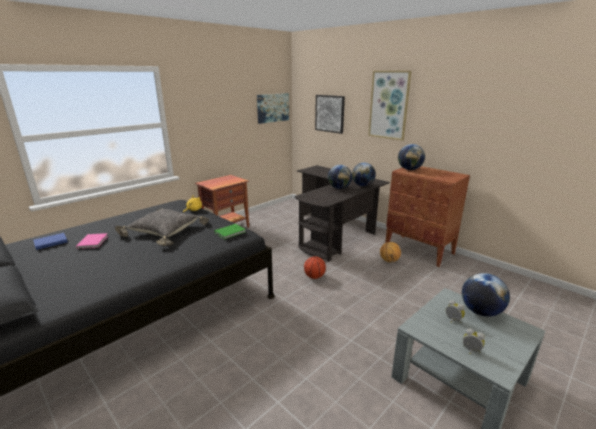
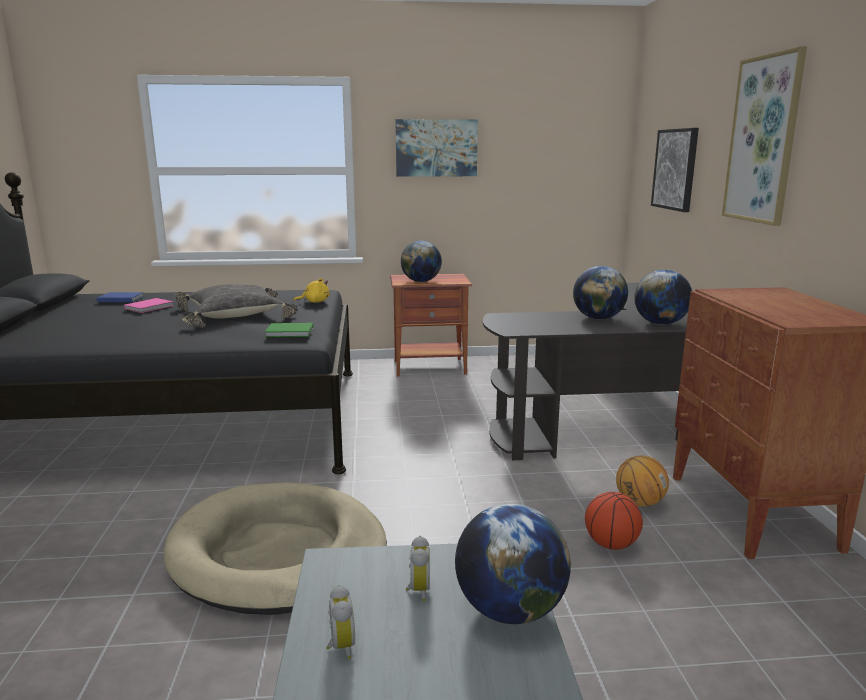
camera: 40 degrees right, 5 degrees down
picture [257,93,289,124] -> picture moved to [395,119,478,177]
basketball [304,256,326,279] -> basketball moved to [585,492,643,550]
globe [398,144,425,170] -> globe moved to [401,241,442,282]
none -> beige dog bed [164,482,387,615]

